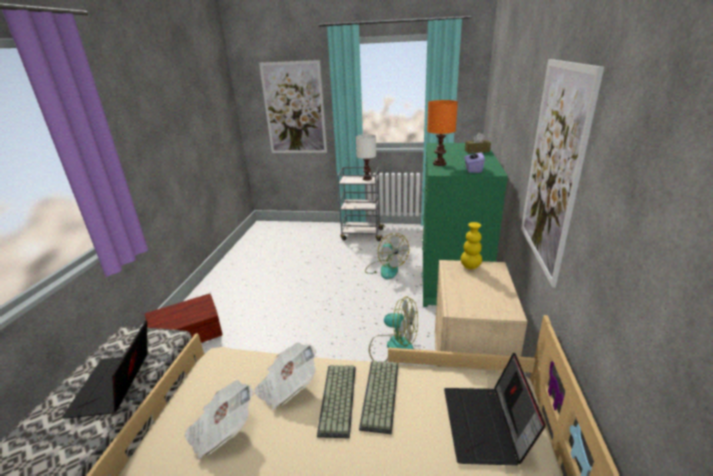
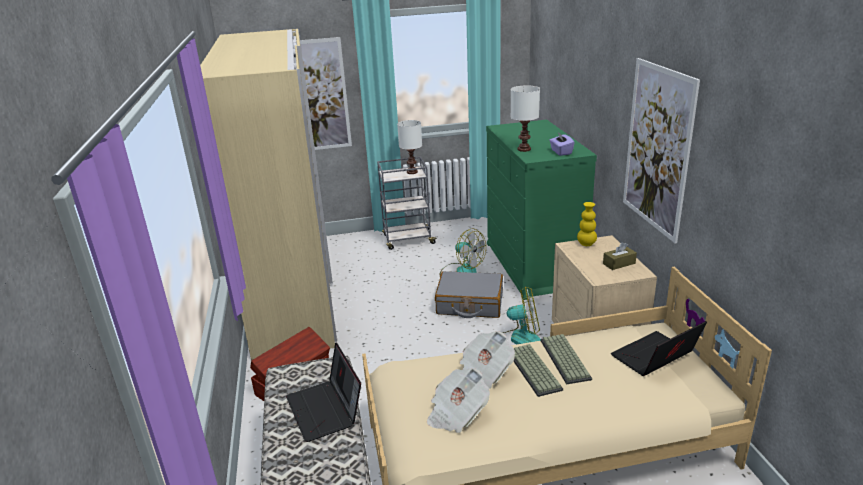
camera: 20 degrees left, 0 degrees up
orange table lamp [427,100,458,166] -> white table lamp [511,85,540,152]
laptop [444,353,546,465] -> laptop turned 75 degrees clockwise [611,321,707,376]
brown tissue box [465,133,491,153] -> brown tissue box moved to [603,242,637,270]
none -> beige wardrobe [200,29,337,361]
none -> grey suitcase [435,271,503,318]

